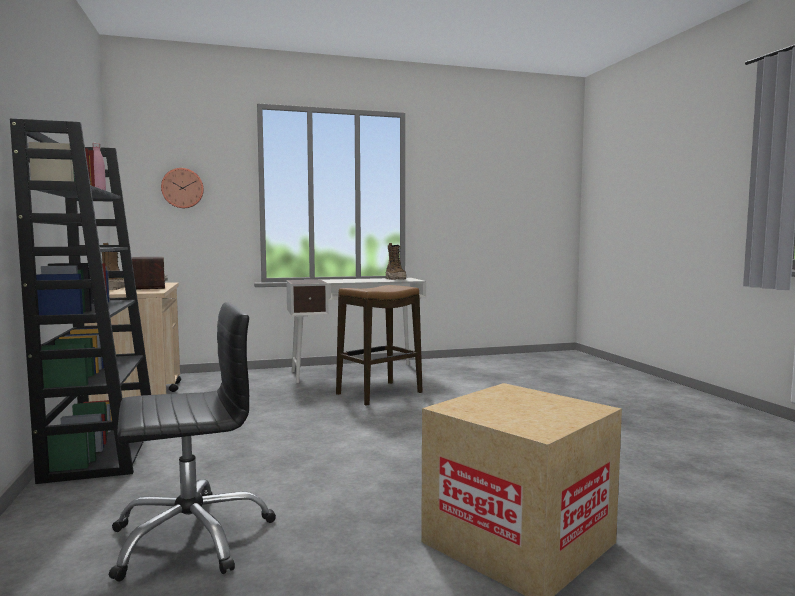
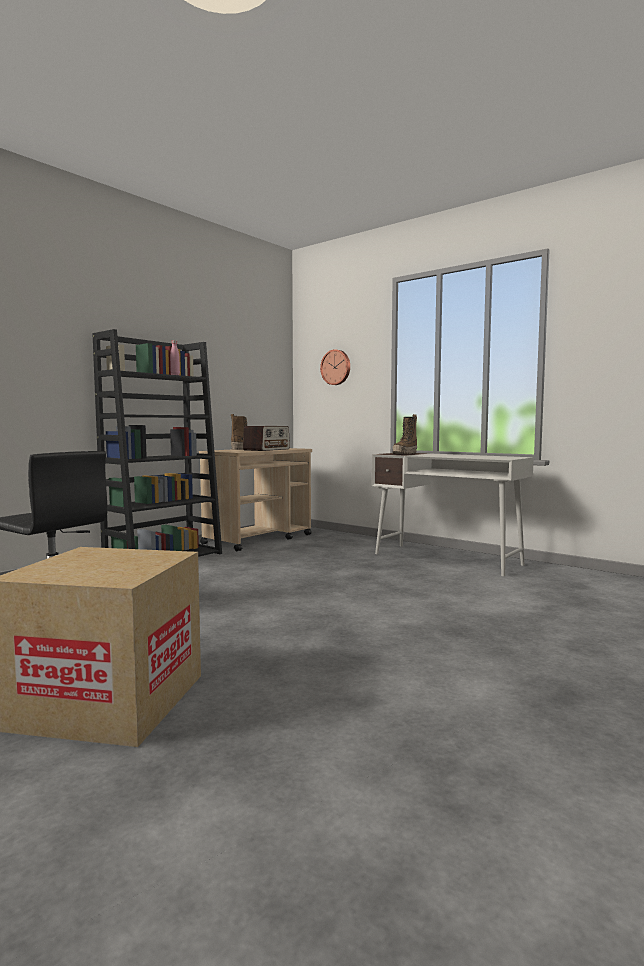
camera: 55 degrees right, 0 degrees up
stool [336,285,423,406] -> none
boot [385,243,406,280] -> boot moved to [393,414,417,454]

